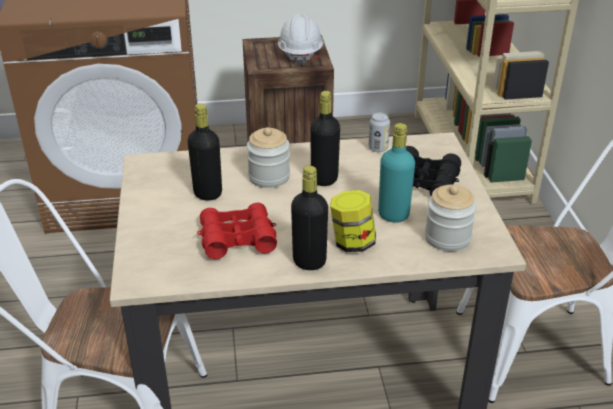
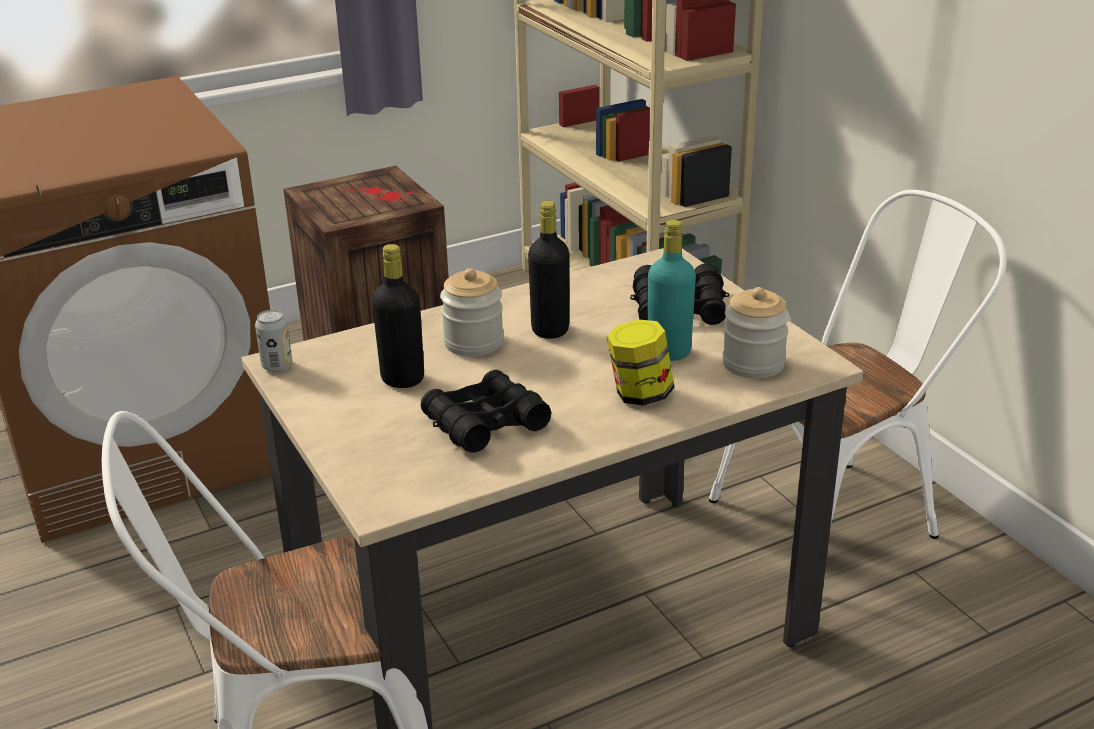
camera: 20 degrees left, 5 degrees down
red binoculars [197,203,277,259] -> black binoculars [421,370,551,453]
white hard hat [278,13,323,65] -> none
black bottle [291,166,328,270] -> none
can [369,113,390,152] -> can moved to [255,310,292,372]

